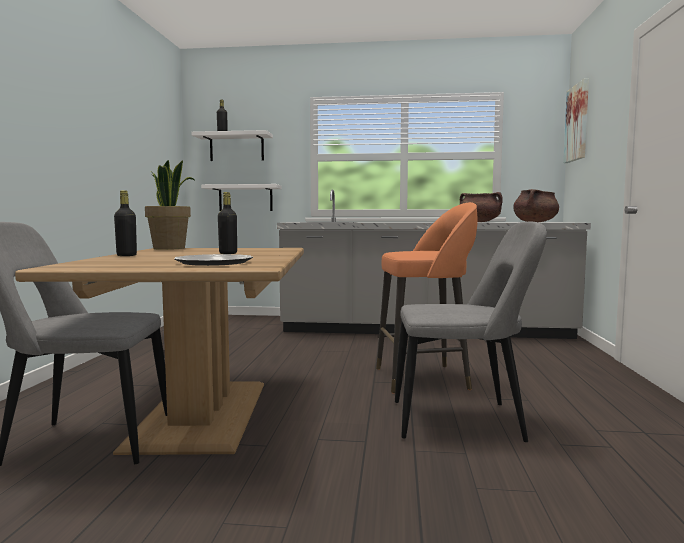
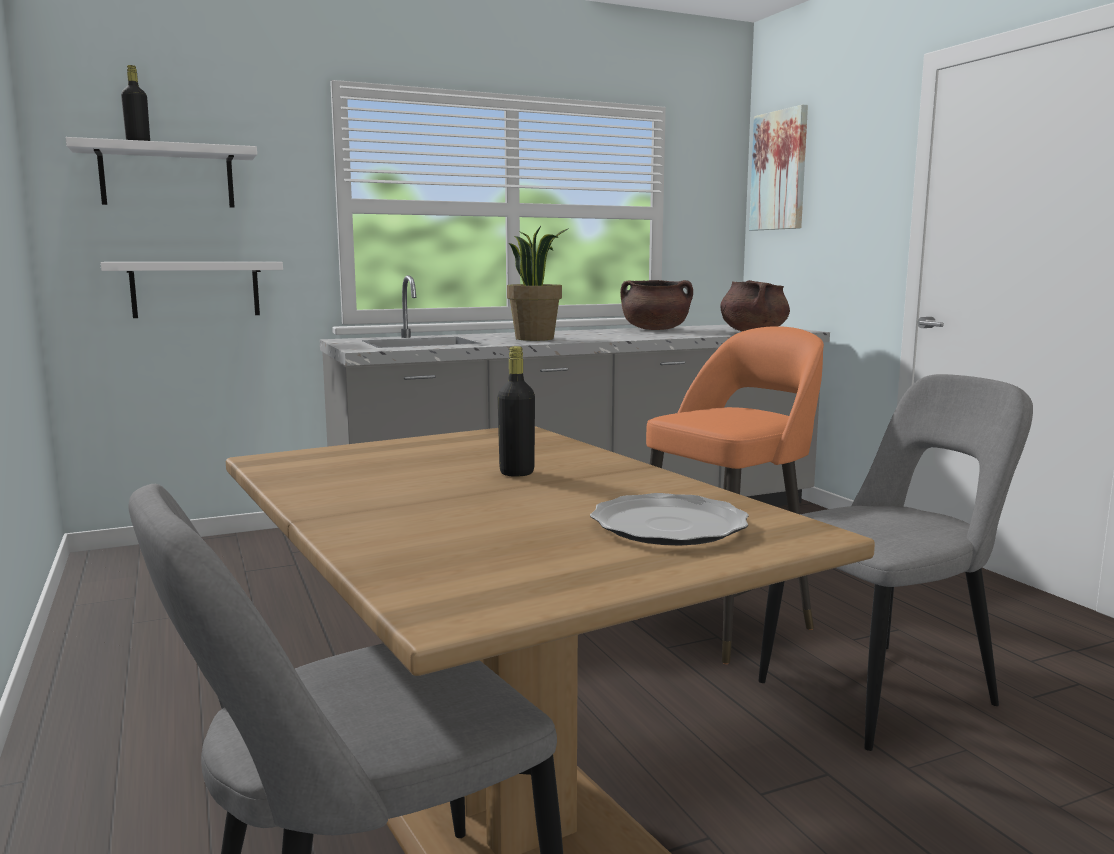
camera: 30 degrees left, 5 degrees up
black bottle [114,190,137,256] -> none
potted plant [145,160,196,250] -> potted plant moved to [507,226,569,341]

